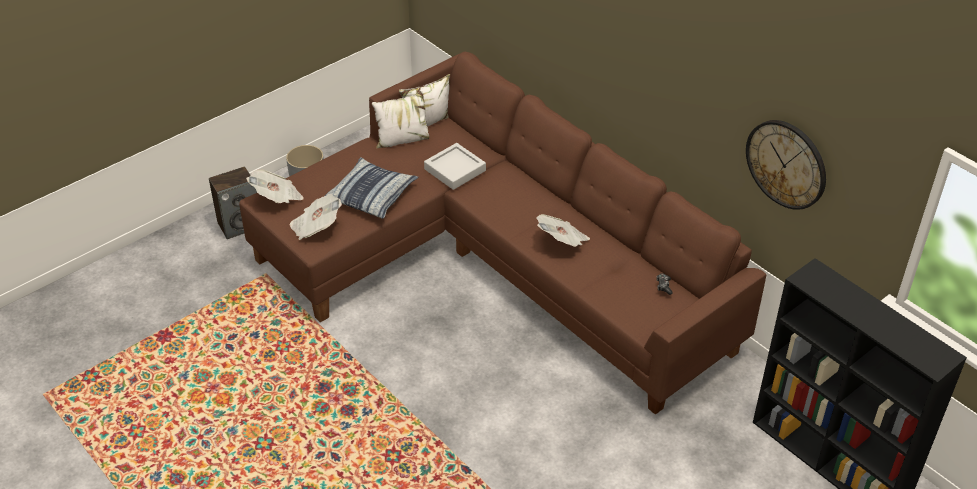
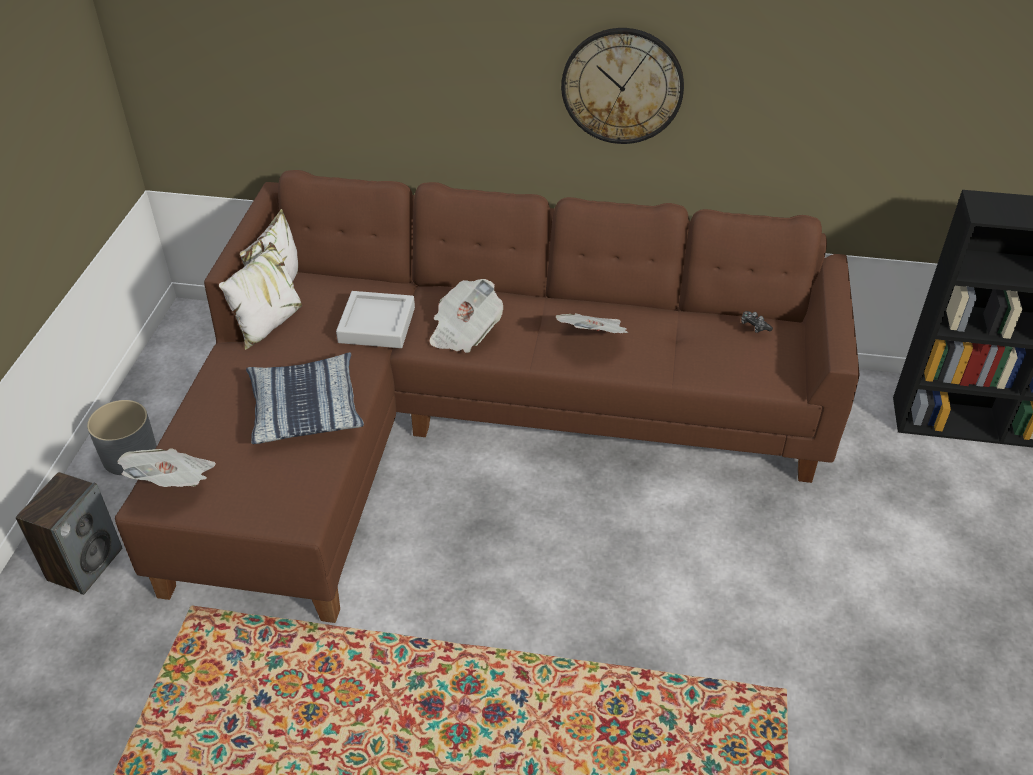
camera: 40 degrees left, 0 degrees up
newspaper [290,194,342,240] -> newspaper moved to [429,279,503,353]
wall clock [746,120,826,210] -> wall clock moved to [561,28,684,144]

